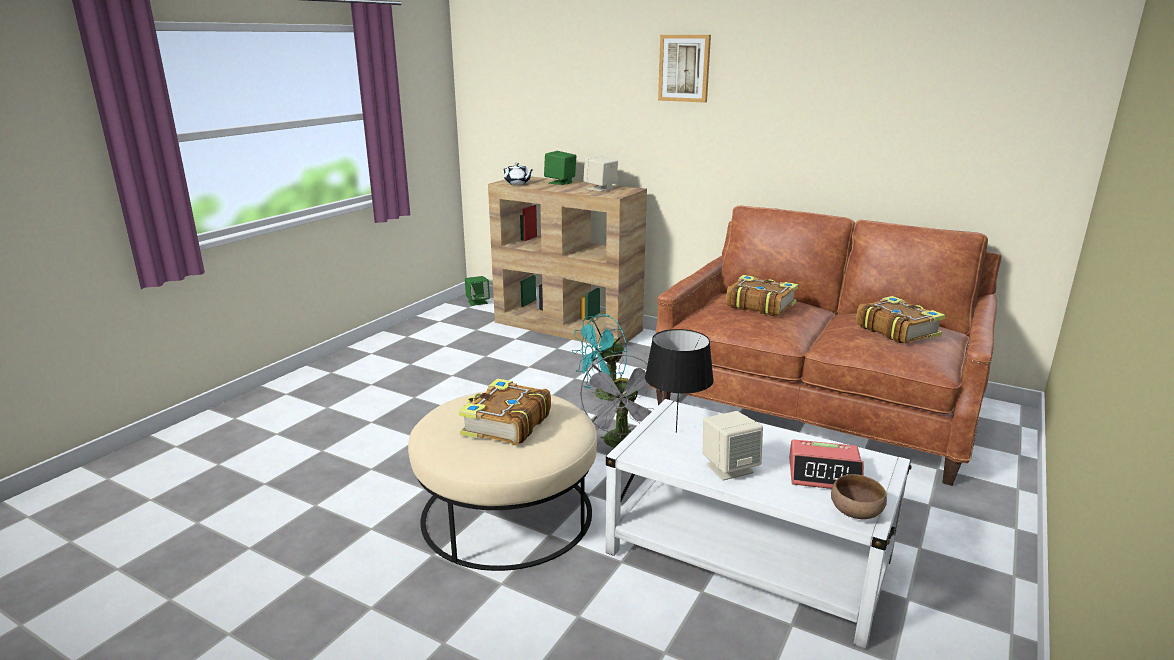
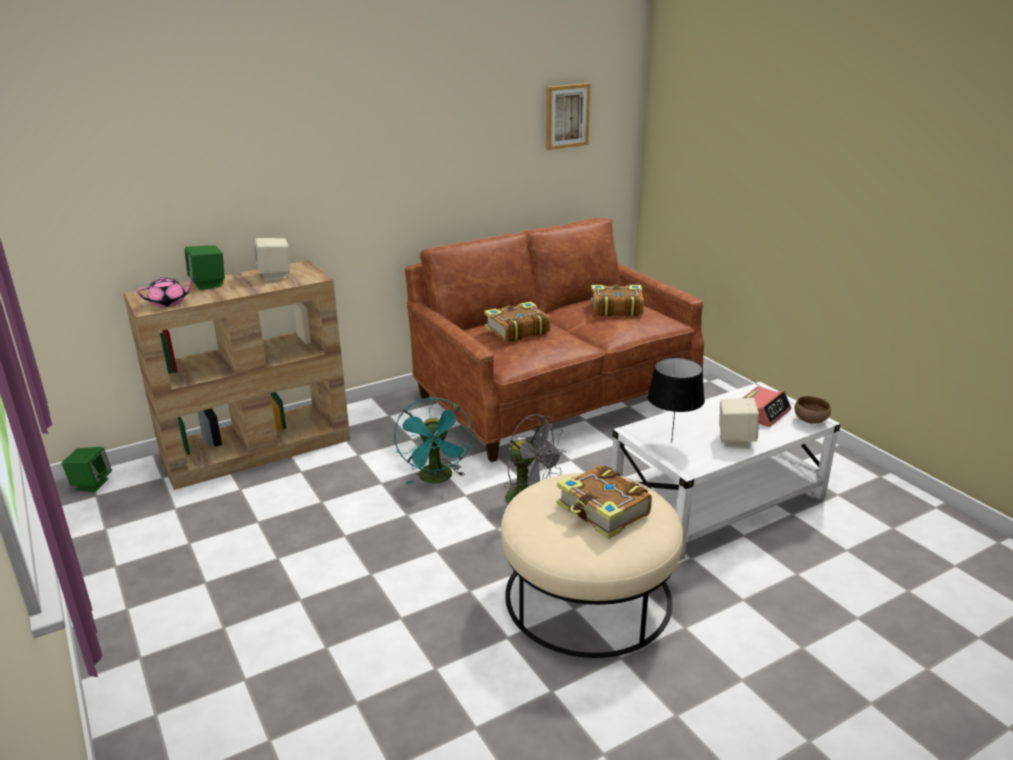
camera: 60 degrees left, 5 degrees up
white teapot [503,163,533,185] -> pink teapot [137,277,195,307]
picture [658,35,711,103] -> picture moved to [546,83,590,150]

